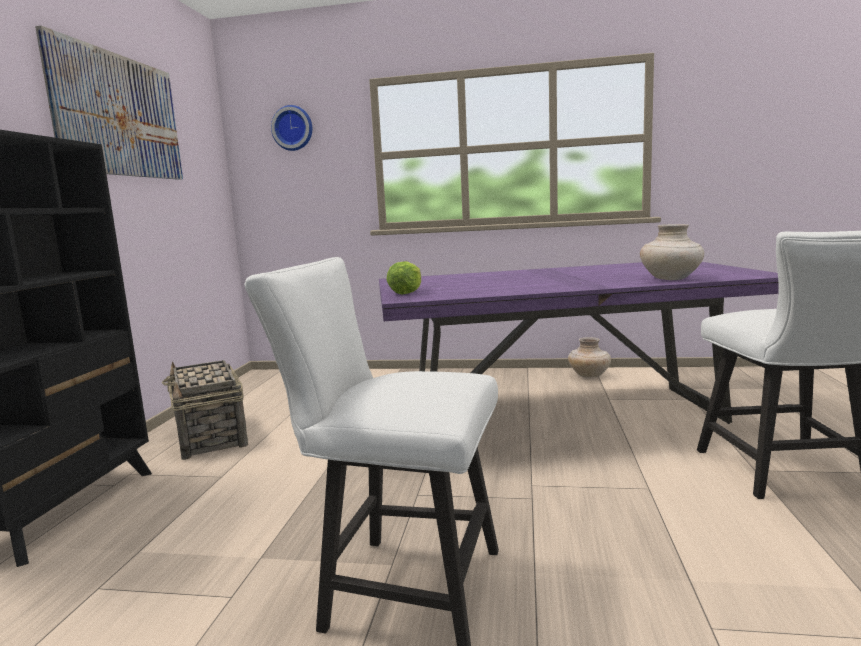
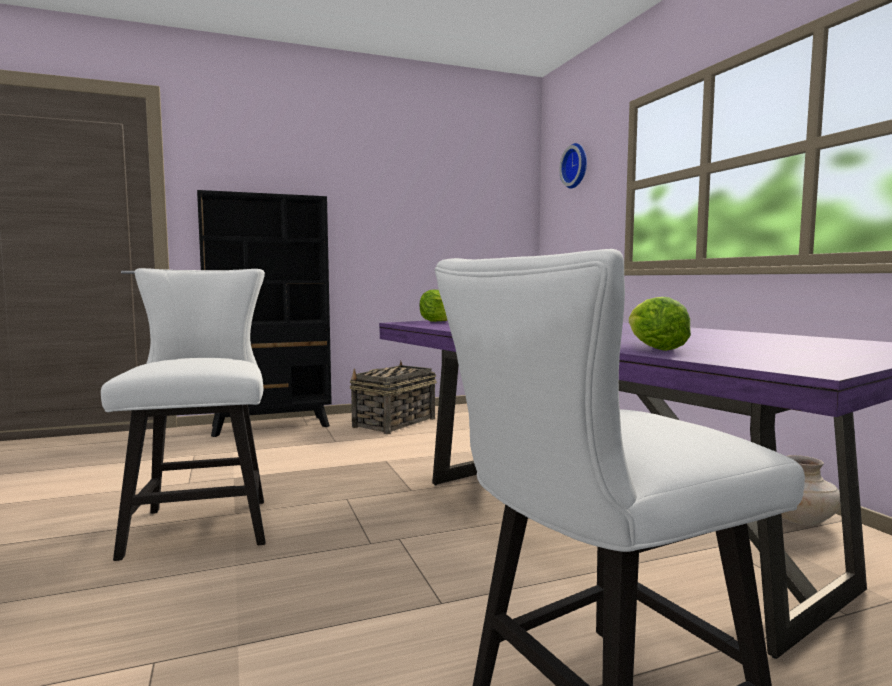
camera: 60 degrees right, 5 degrees down
picture [35,26,183,180] -> none
beige vase [640,224,704,280] -> lettuce [629,297,691,351]

